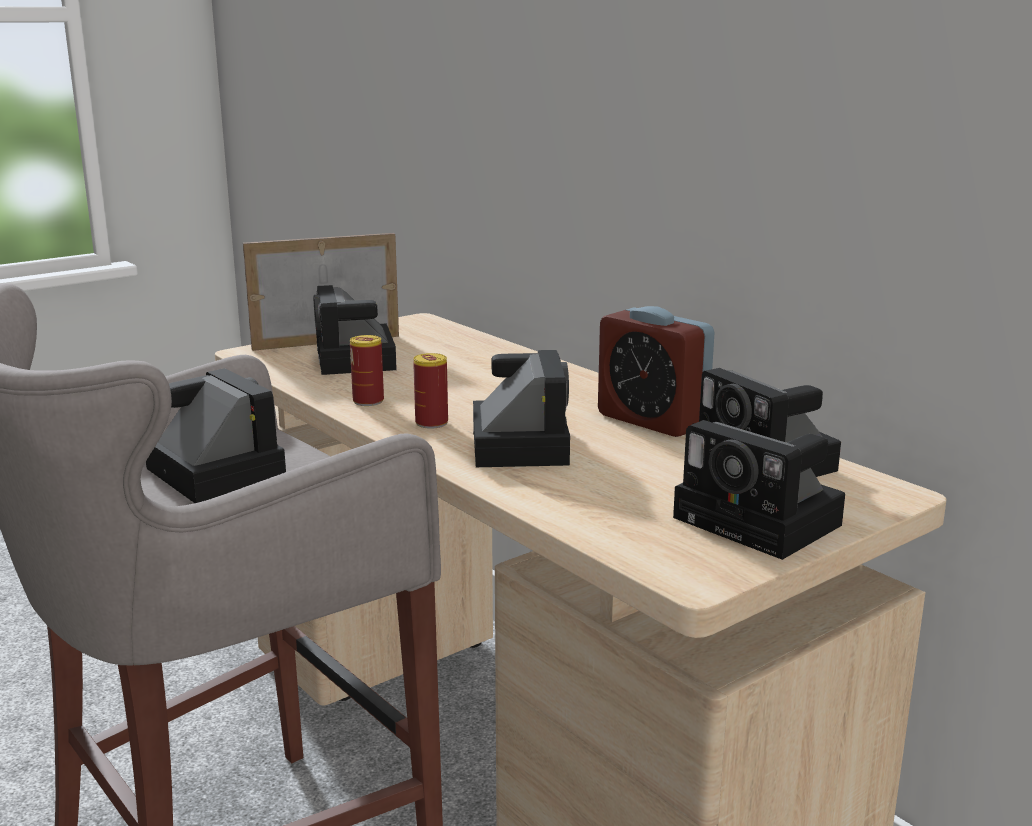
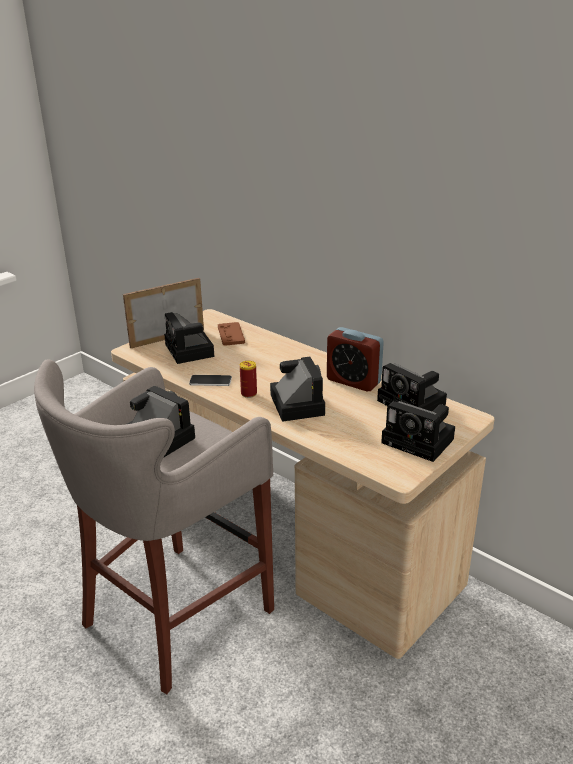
camera: 10 degrees left, 10 degrees up
can [350,335,384,406] -> phone [189,375,232,386]
none -> brown game controller [218,322,245,346]

